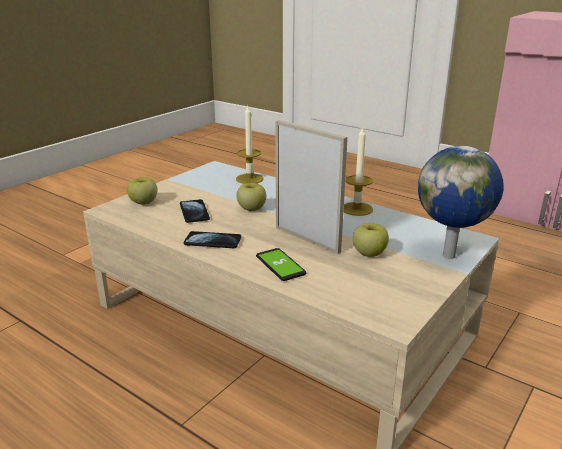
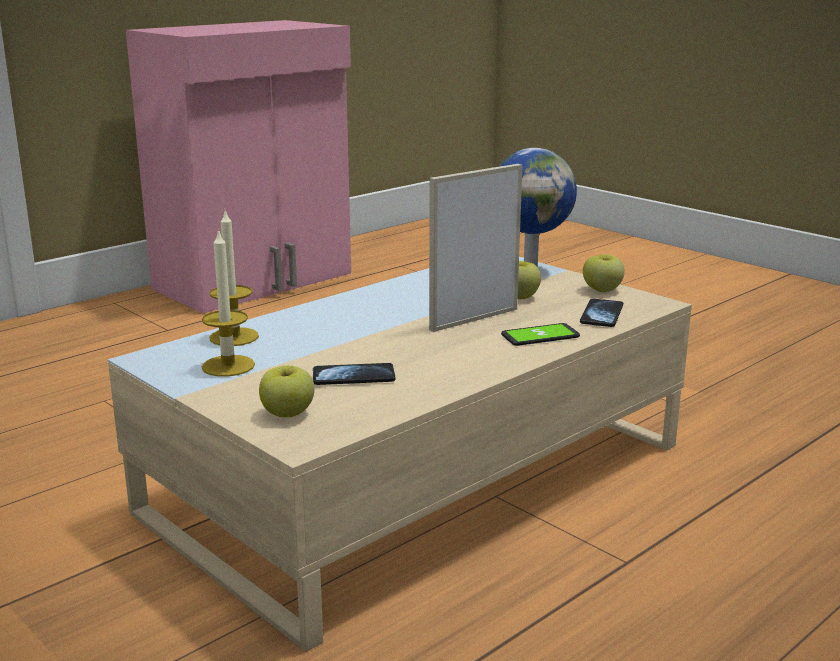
camera: 80 degrees left, 5 degrees down
phone [184,231,241,248] -> phone moved to [580,299,623,327]
apple [237,183,266,211] -> apple moved to [583,254,625,292]
candle [344,126,373,216] -> candle moved to [202,229,255,377]

